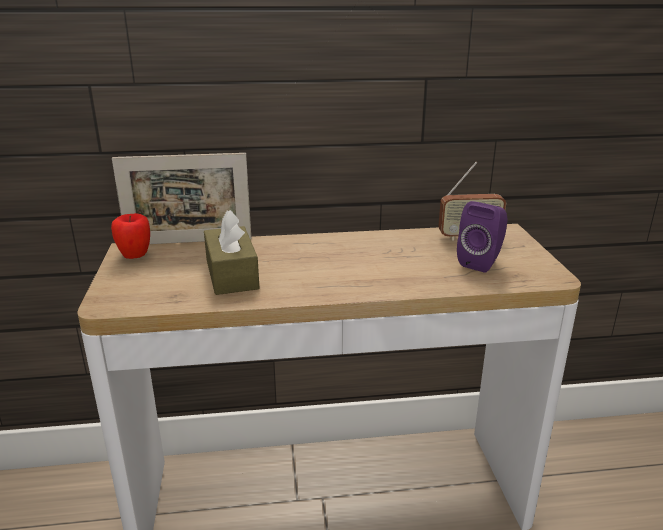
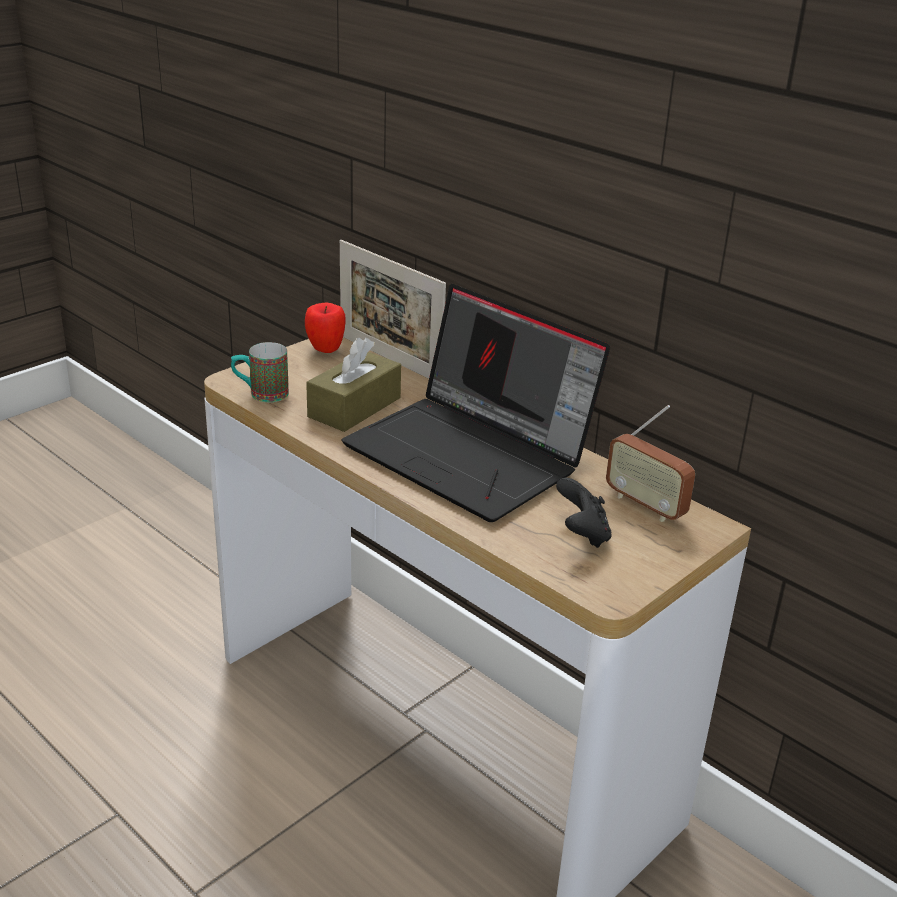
camera: 50 degrees right, 5 degrees up
purple speaker [457,201,508,273] -> black game controller [556,478,611,548]
none -> mug [231,342,289,402]
none -> laptop [342,284,610,522]

